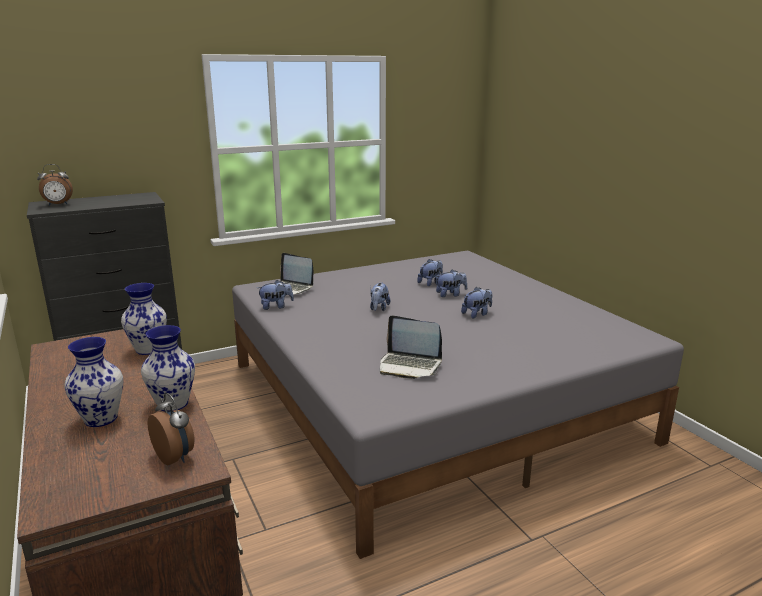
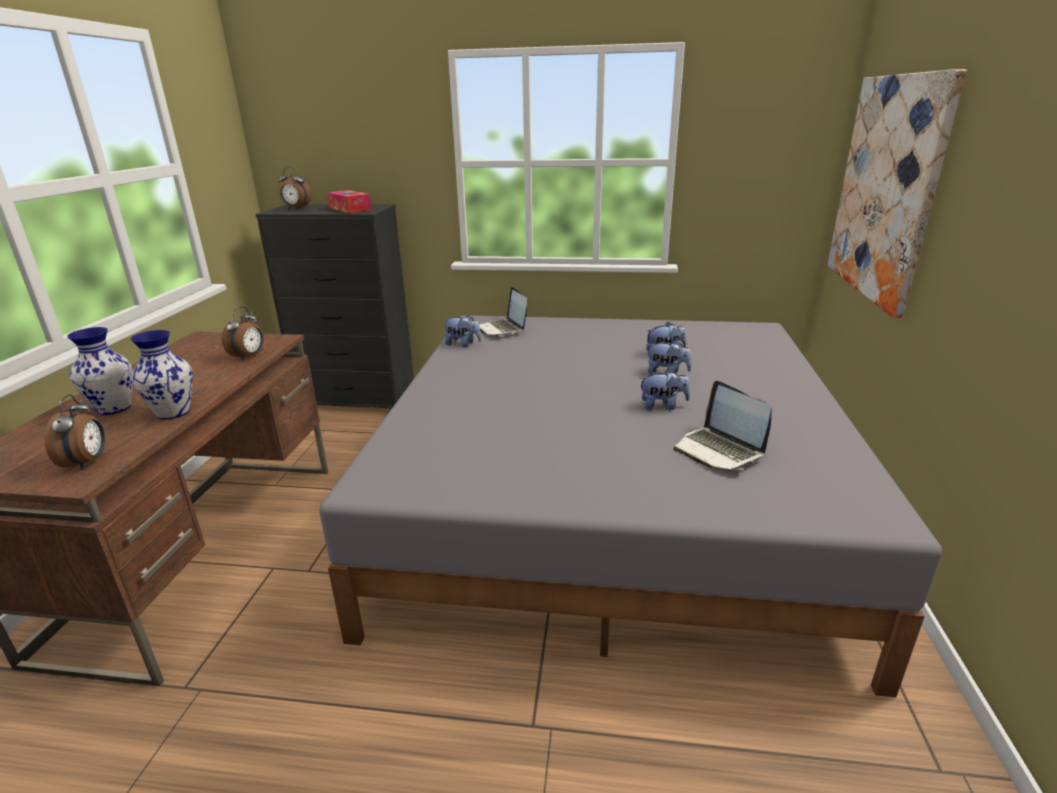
camera: 35 degrees right, 5 degrees up
vase [121,283,167,355] -> alarm clock [222,306,264,361]
plush toy [370,282,391,311] -> none
laptop [380,315,442,379] -> laptop moved to [674,381,772,470]
none -> tissue box [327,190,371,213]
none -> picture [828,69,966,318]

